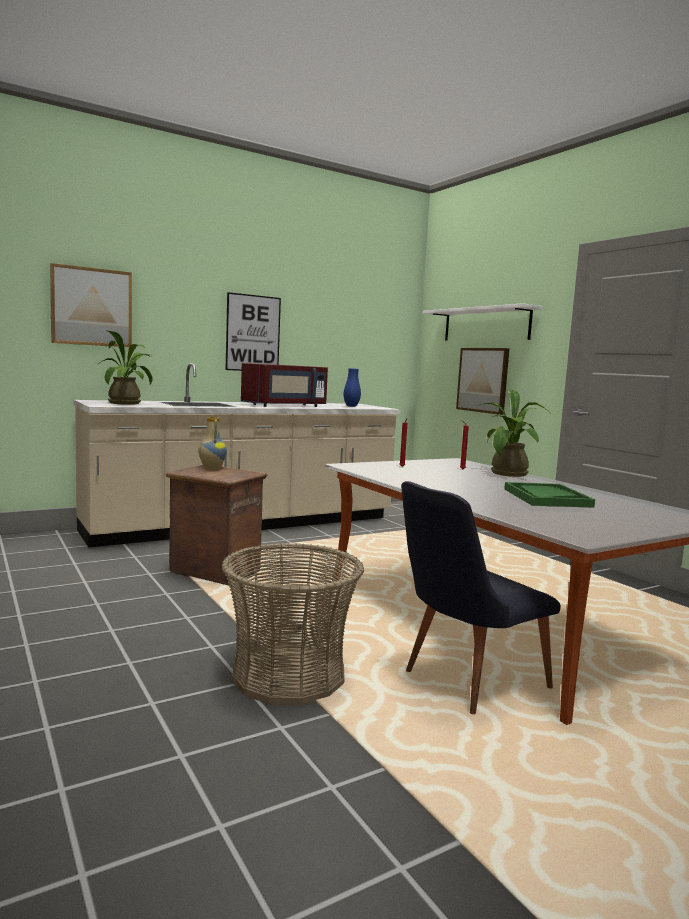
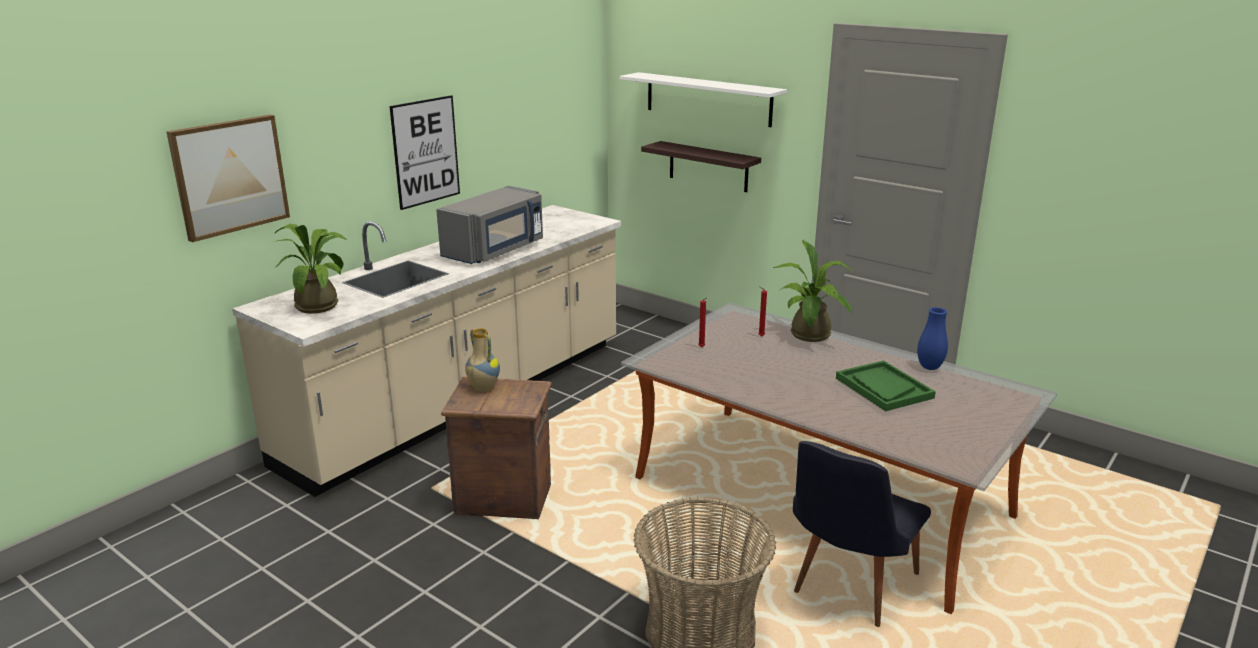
camera: 20 degrees left, 15 degrees up
red microwave [241,363,328,407] -> grey microwave [436,186,543,264]
blue vase [344,368,361,407] -> blue vase moved to [917,307,948,370]
picture [456,348,509,415] -> shelf [641,141,761,192]

